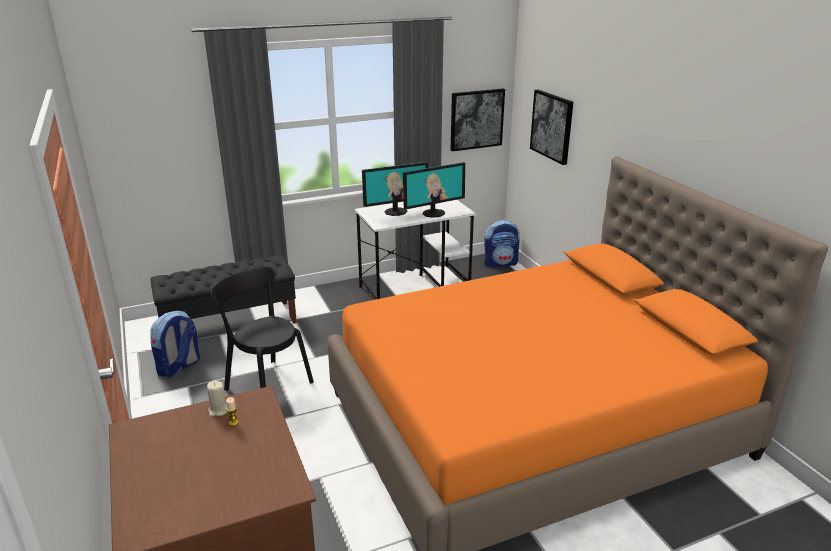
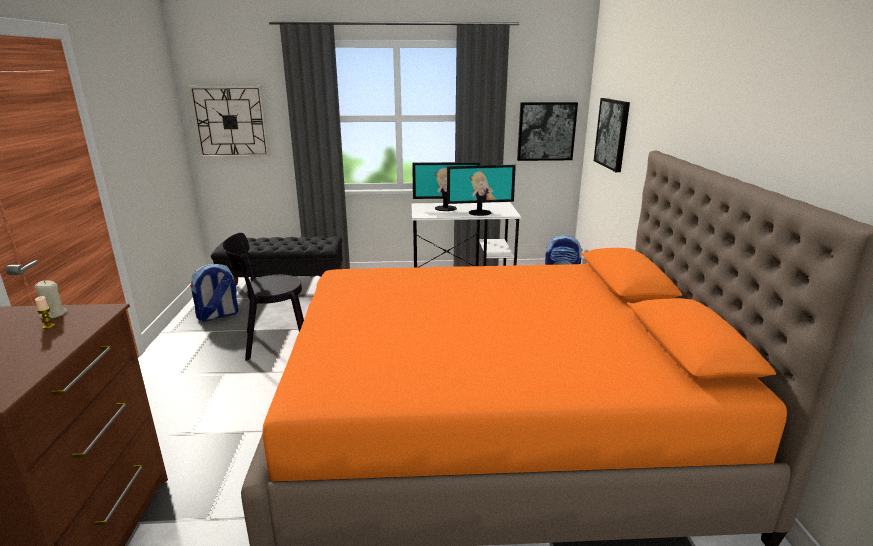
camera: 20 degrees right, 5 degrees down
black chair [211,267,314,391] -> black chair turned 75 degrees counterclockwise [222,233,304,361]
none -> wall clock [188,85,270,158]

